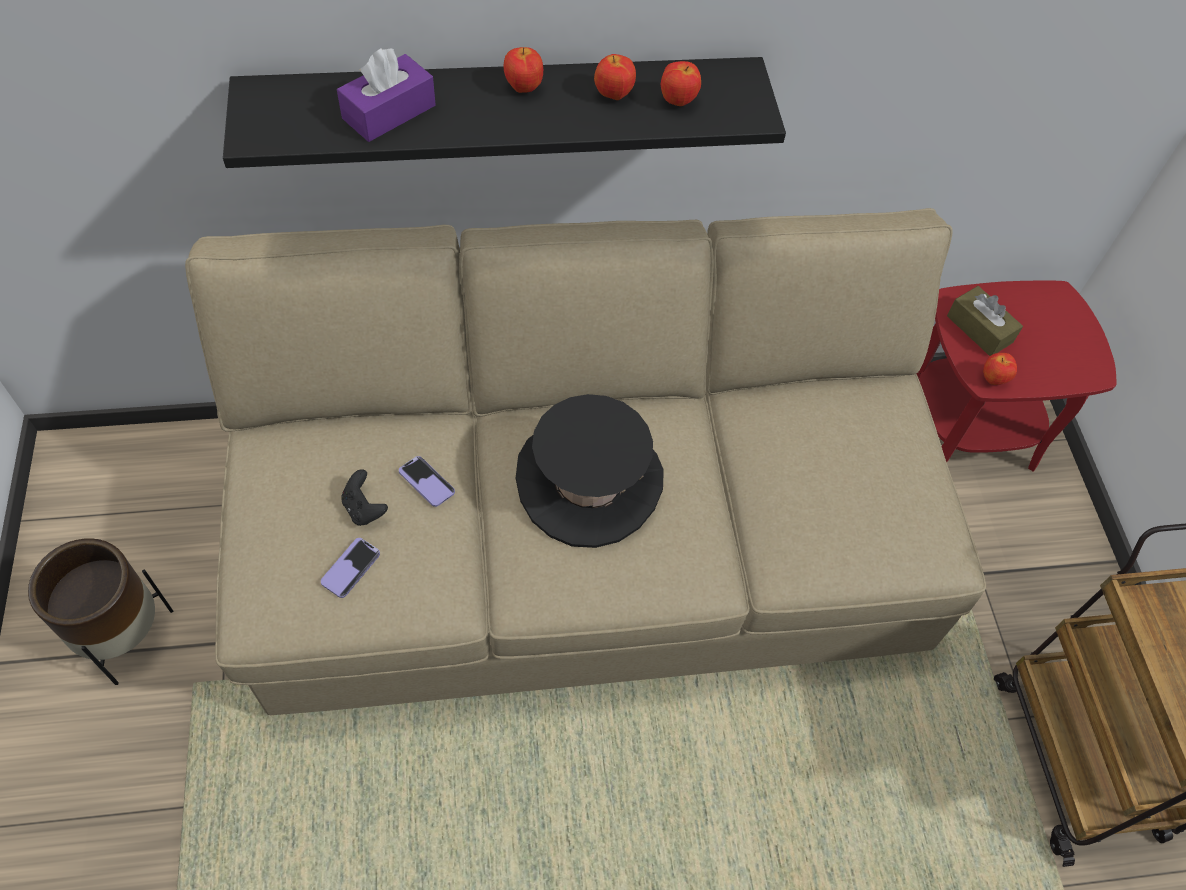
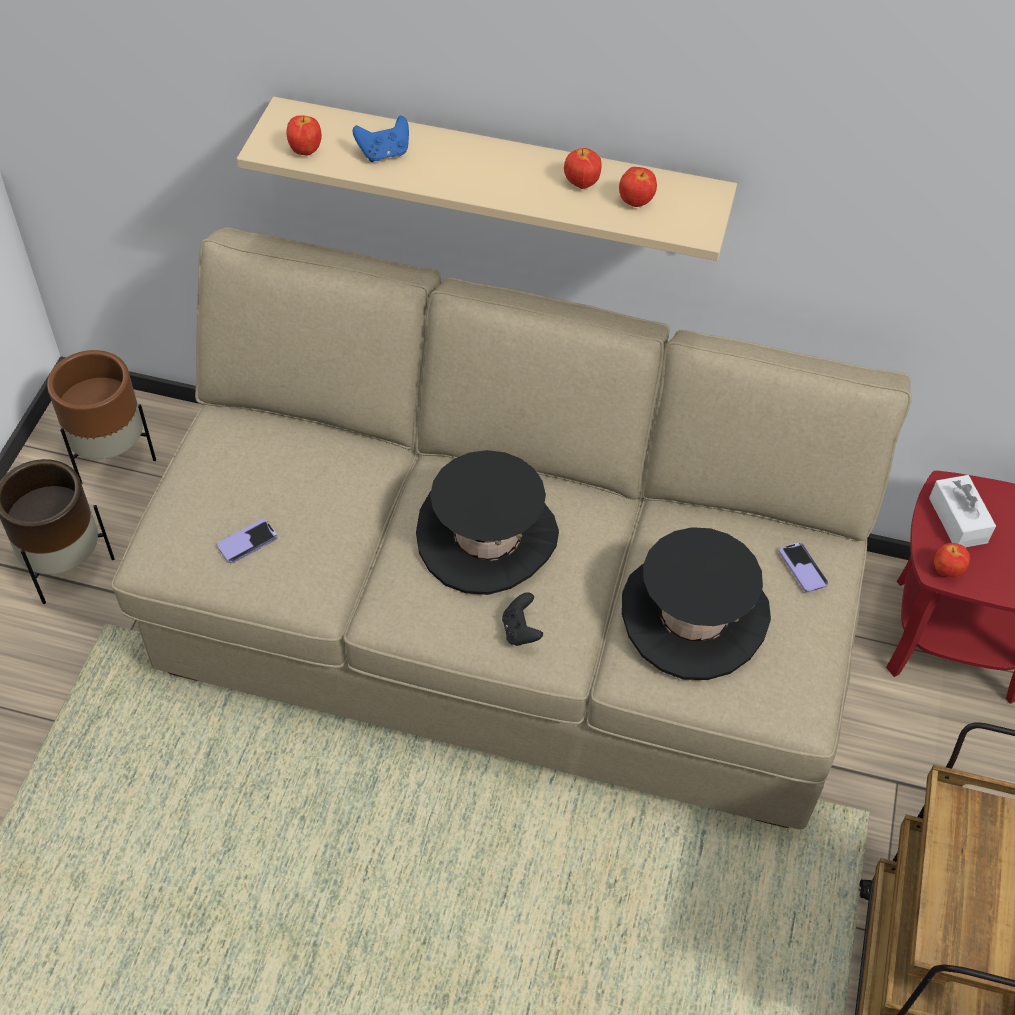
camera: 25 degrees right, 5 degrees down
black shelf [223,57,786,168] -> beige shelf [237,97,737,261]
purple tissue box [337,48,436,142] -> blue game controller [353,116,409,162]
black game controller [341,469,388,526] -> black game controller moved to [502,592,543,646]
phone [399,456,455,507] -> phone moved to [779,542,828,592]
apple [504,47,543,93] -> apple moved to [286,115,322,155]
brown tissue box [947,286,1023,356] -> white tissue box [929,475,996,547]
none -> brown planter [47,350,156,484]
none -> black hat [622,527,771,680]

